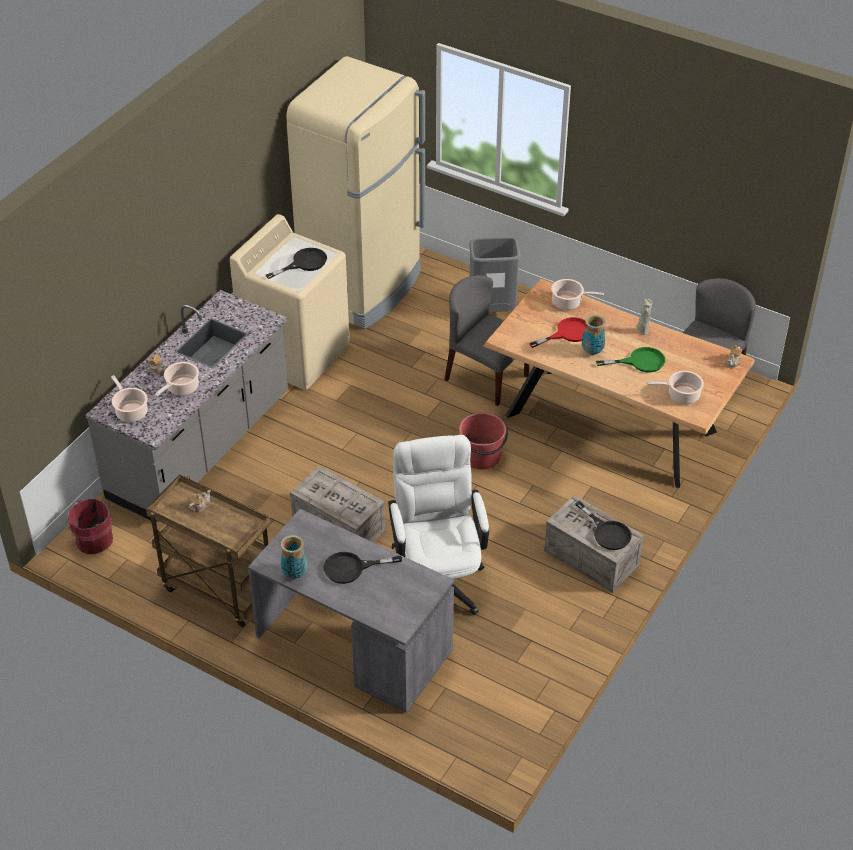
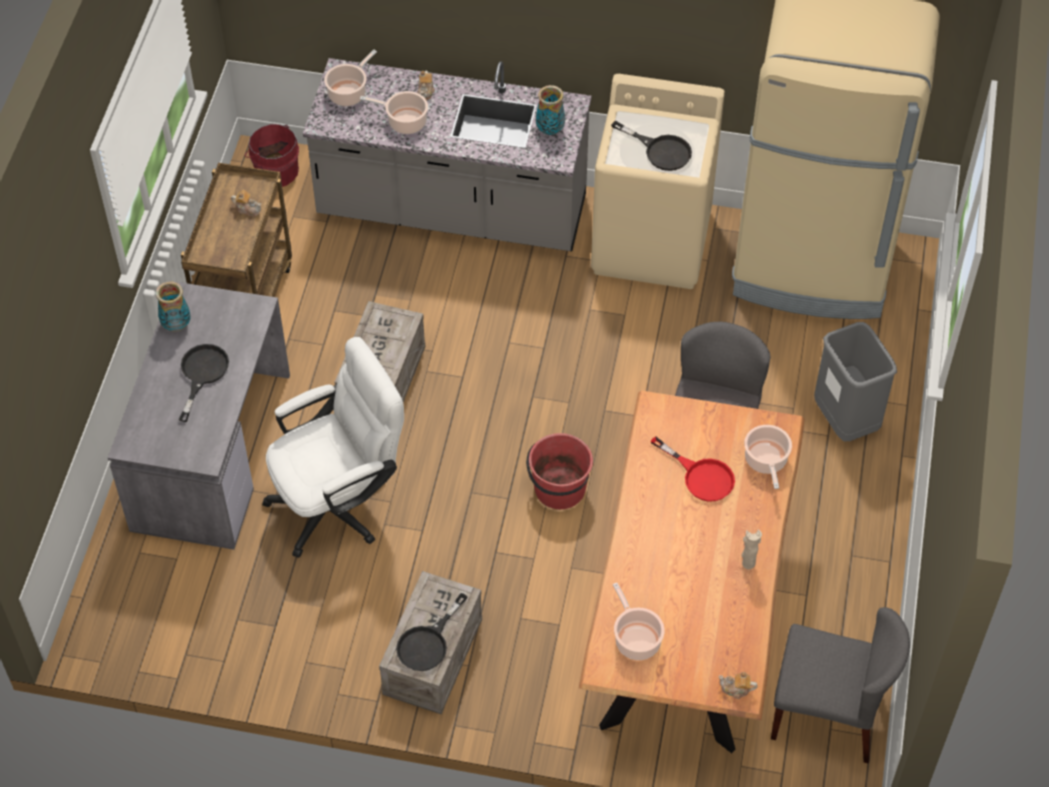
camera: 70 degrees right, 10 degrees up
black frying pan [324,552,402,584] -> black frying pan turned 45 degrees clockwise [179,344,229,422]
vase [582,315,606,355] -> vase moved to [536,85,565,135]
green frying pan [596,347,665,373] -> none

